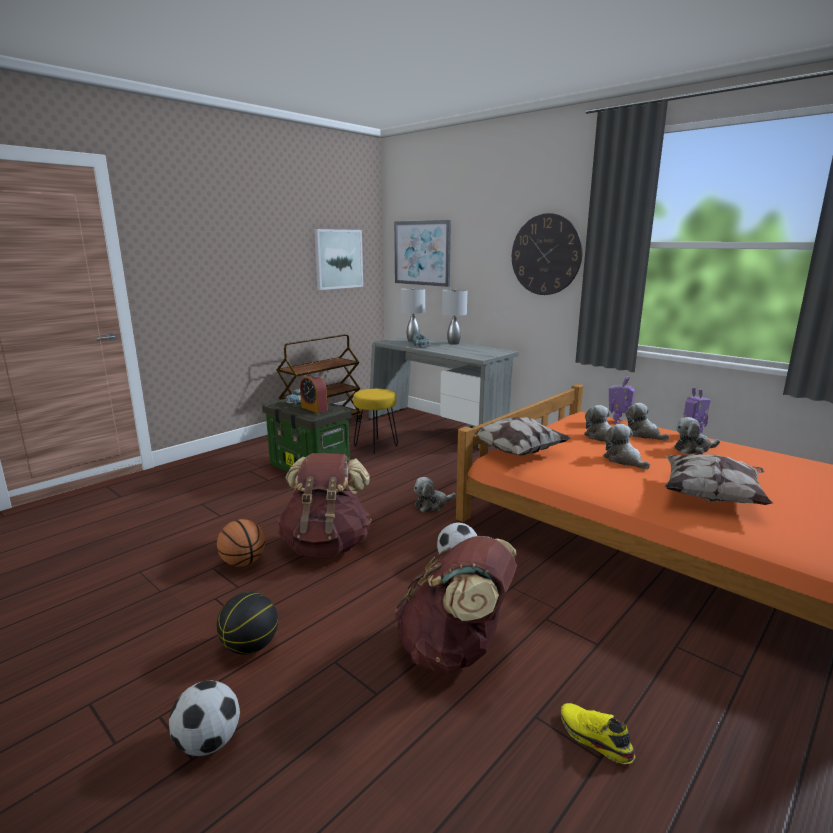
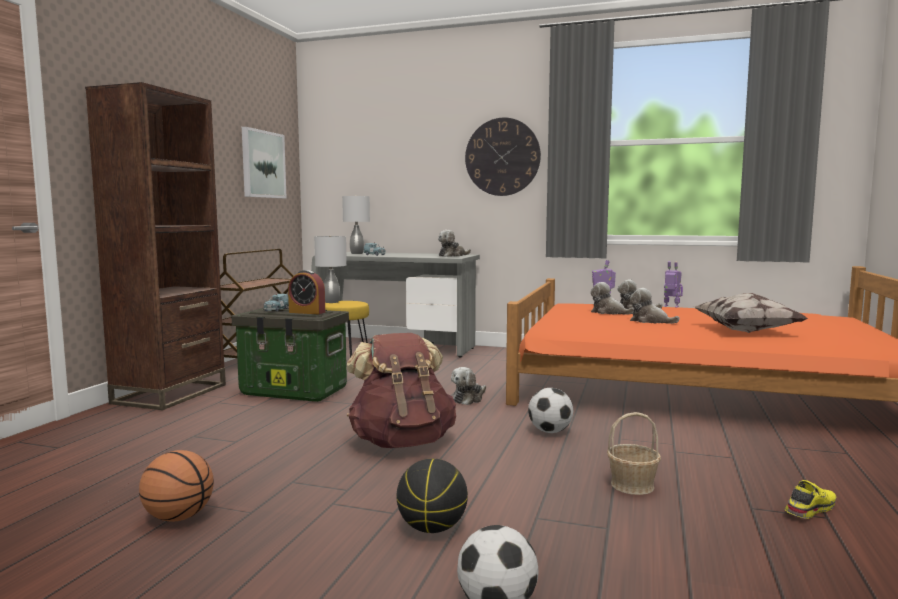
camera: 25 degrees left, 10 degrees down
basketball [217,519,265,567] -> basketball moved to [139,450,214,522]
picture [394,220,451,287] -> none
brown backpack [394,536,517,674] -> basket [607,412,661,495]
grey table lamp [442,289,467,345] -> grey table lamp moved to [314,235,347,303]
pillow [473,417,571,456] -> none
yellow shoe [561,703,636,764] -> yellow shoe turned 120 degrees clockwise [785,480,836,519]
plush toy [674,417,720,454] -> plush toy moved to [438,230,471,257]
none -> brown bookcase [85,82,226,410]

